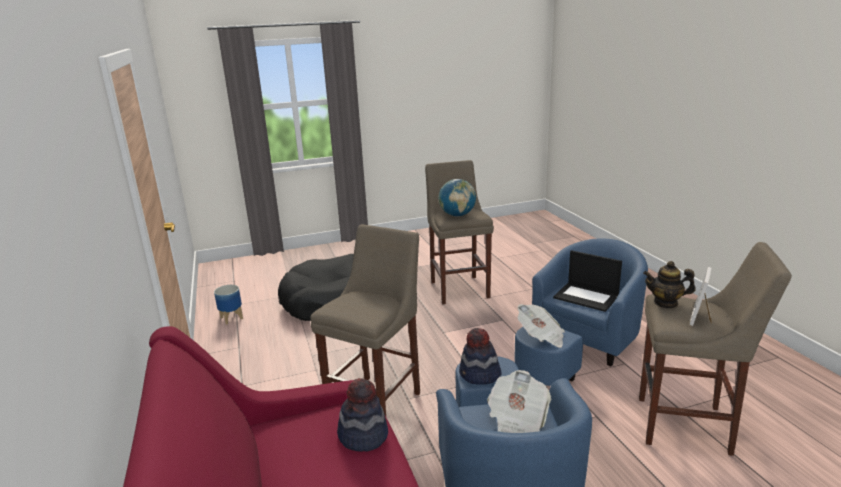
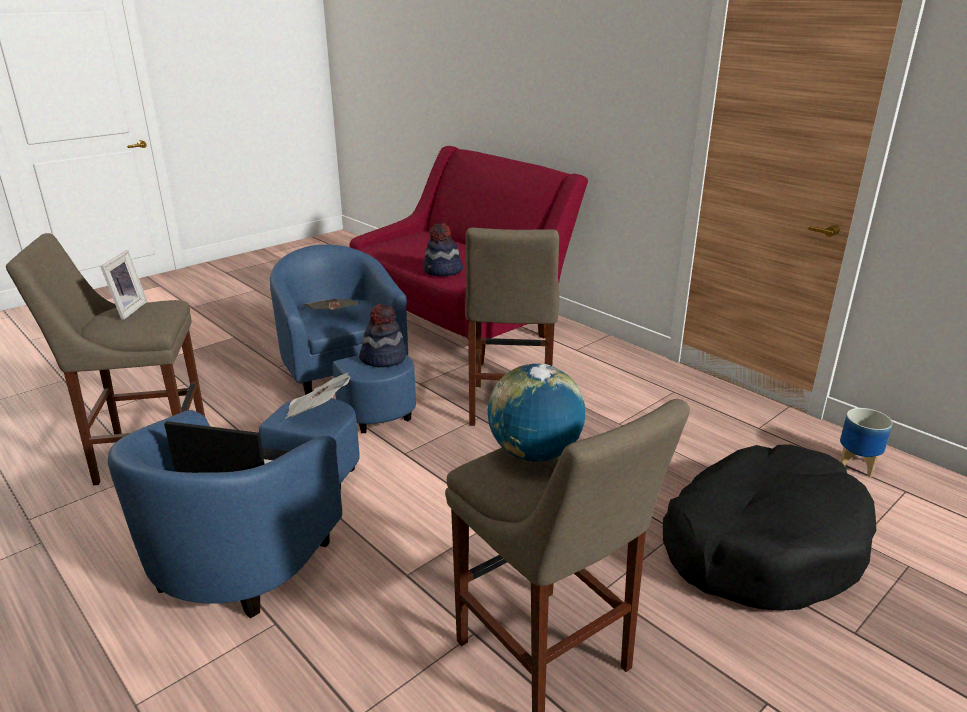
camera: 155 degrees right, 5 degrees up
teapot [643,261,696,308] -> none

